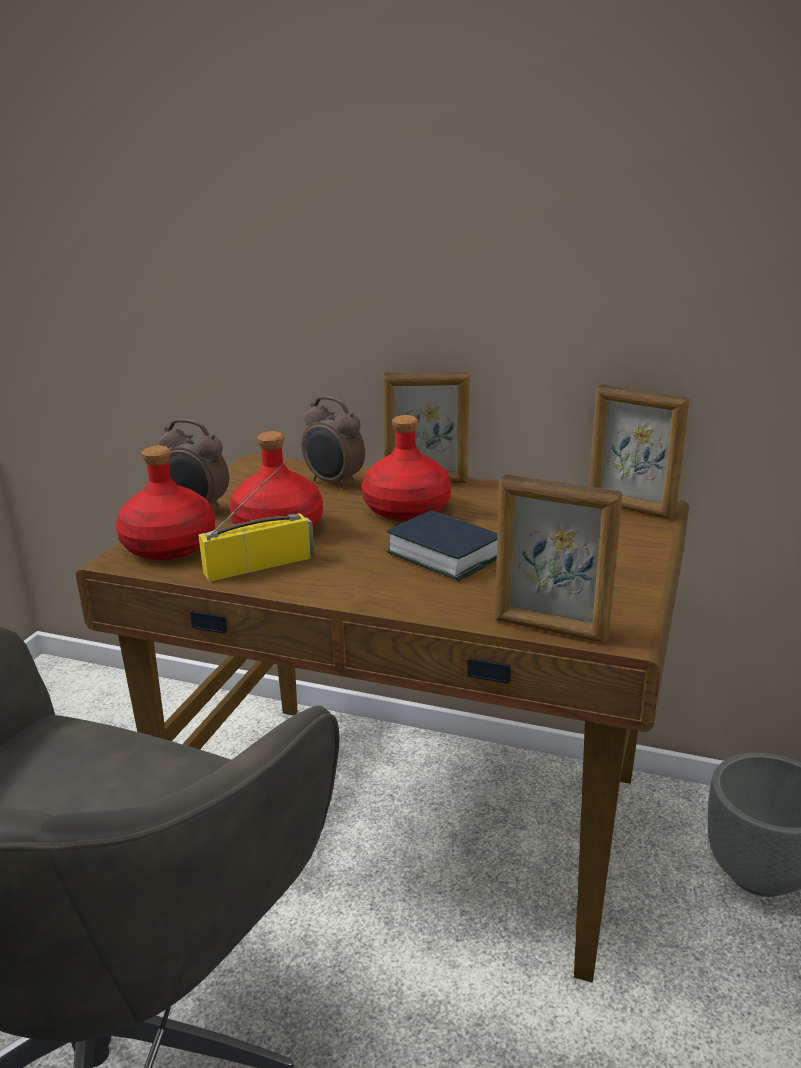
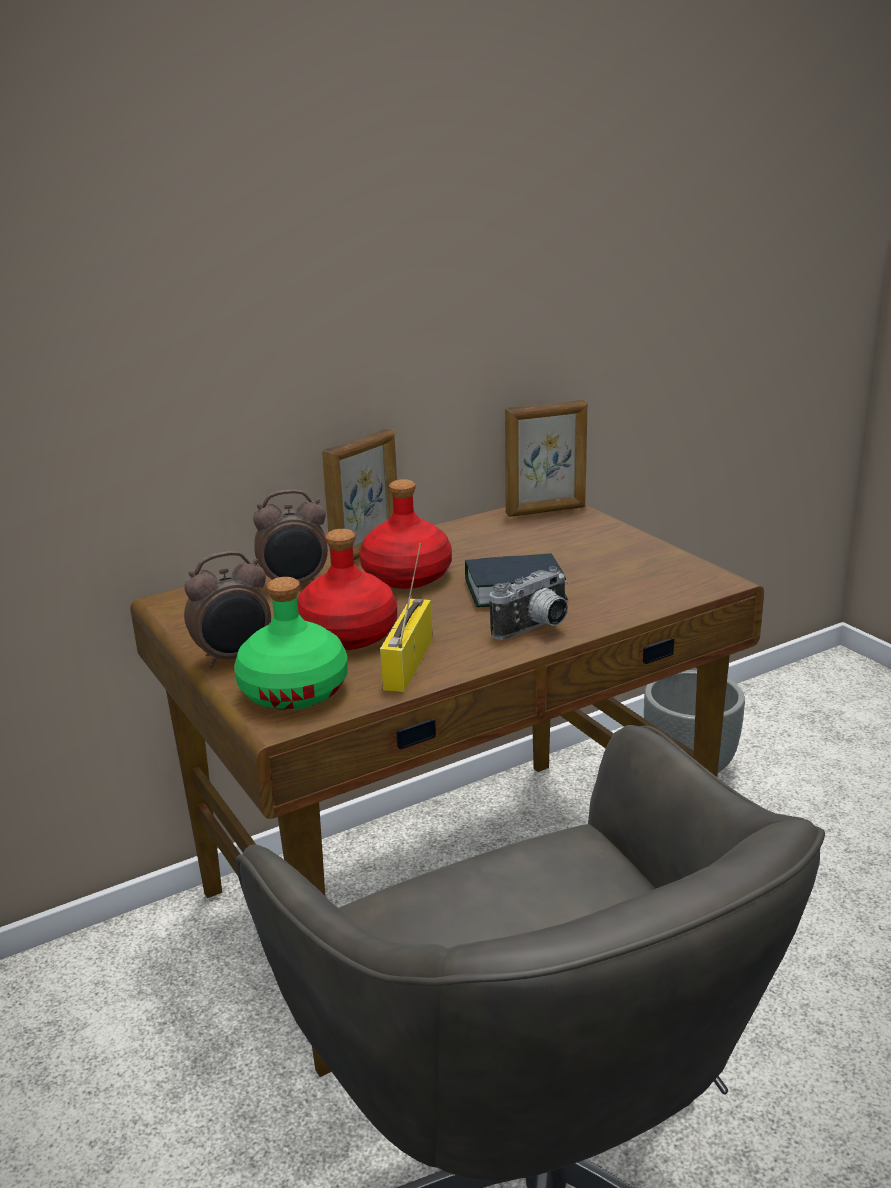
camera: 50 degrees left, 0 degrees up
red bottle [116,446,215,560] -> green bottle [234,577,348,710]
picture frame [495,474,622,643] -> none
none -> camera [490,566,568,640]

